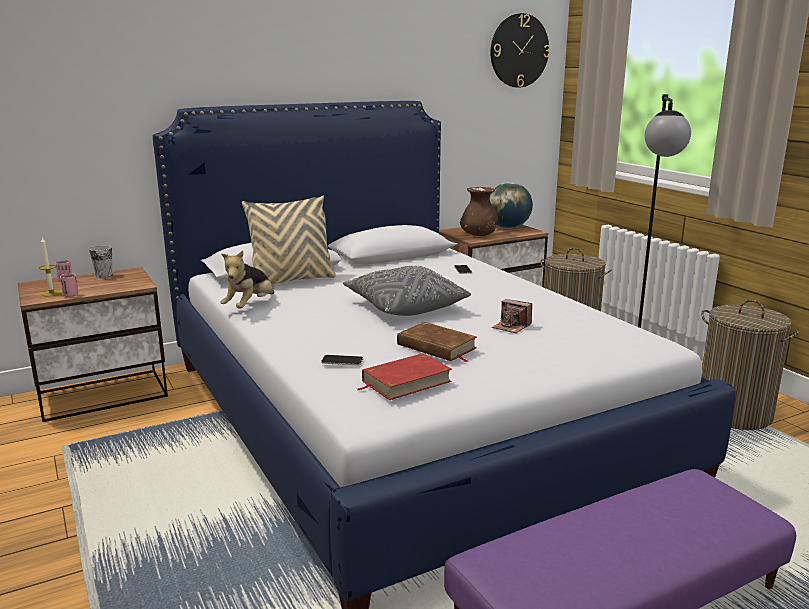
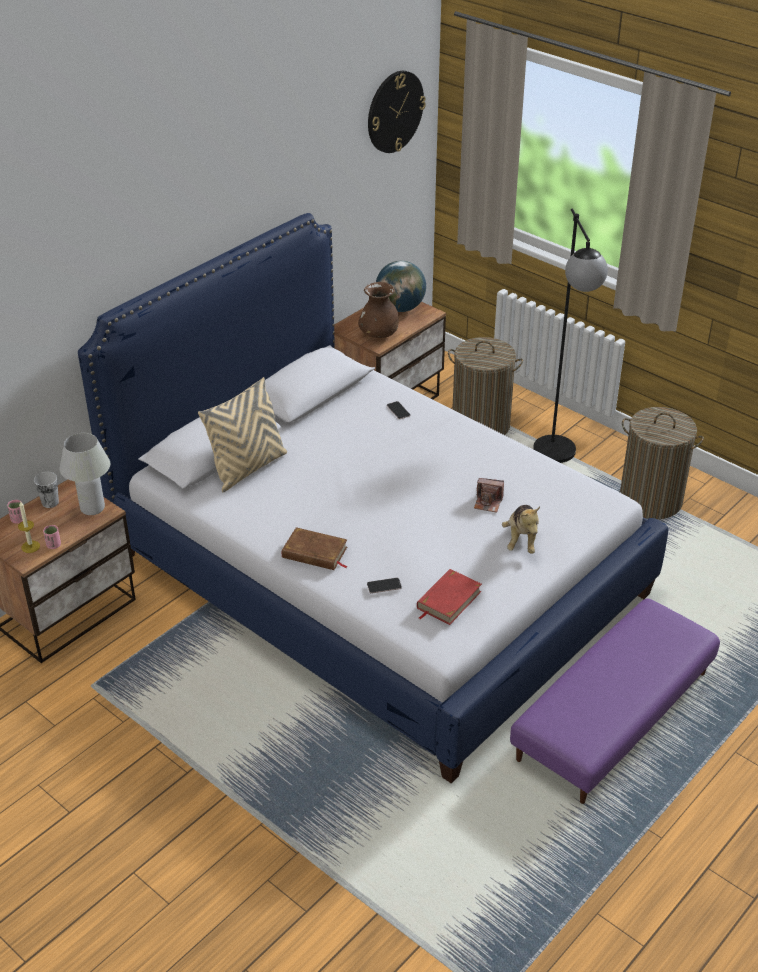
camera: 20 degrees left, 20 degrees up
plush toy [220,251,274,309] -> plush toy moved to [502,505,540,554]
grey pillow [343,266,471,316] -> none
brown book [397,322,477,362] -> brown book moved to [282,527,348,570]
none -> white table lamp [59,433,110,515]

